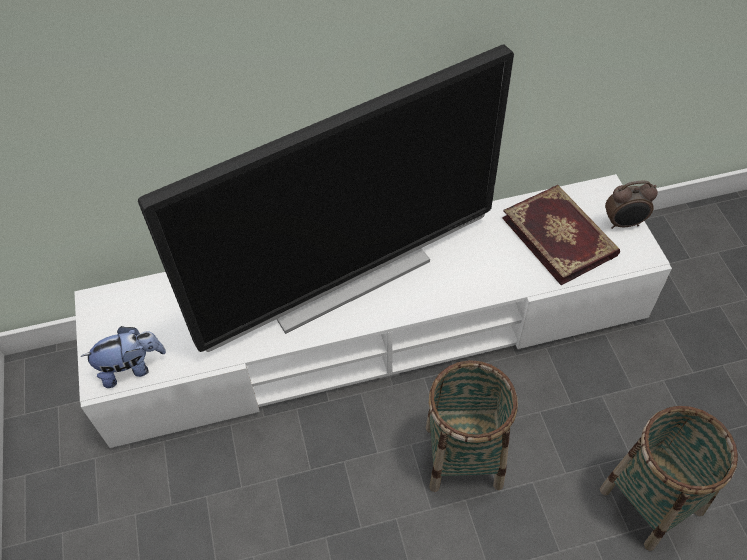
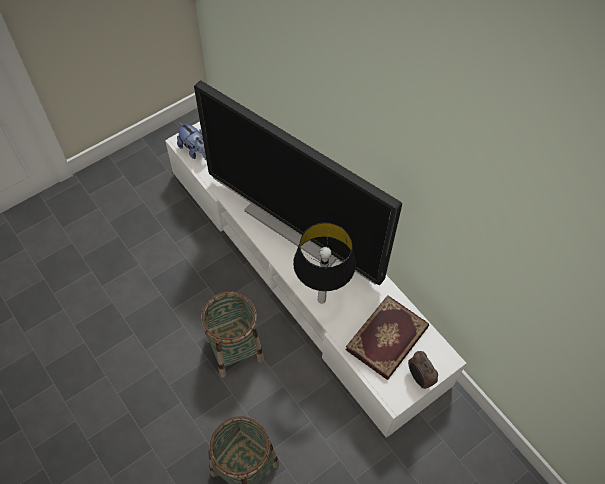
camera: 65 degrees right, 5 degrees up
none -> table lamp [293,222,356,304]

